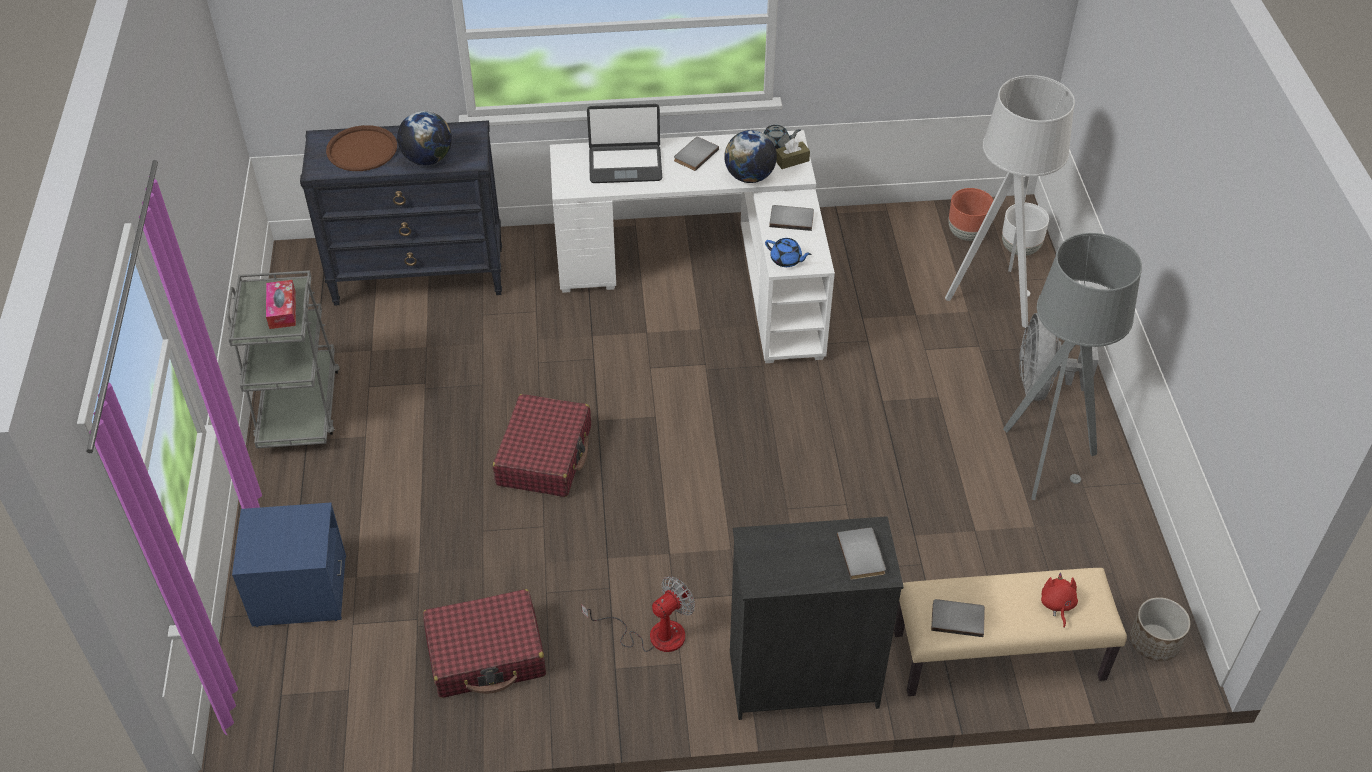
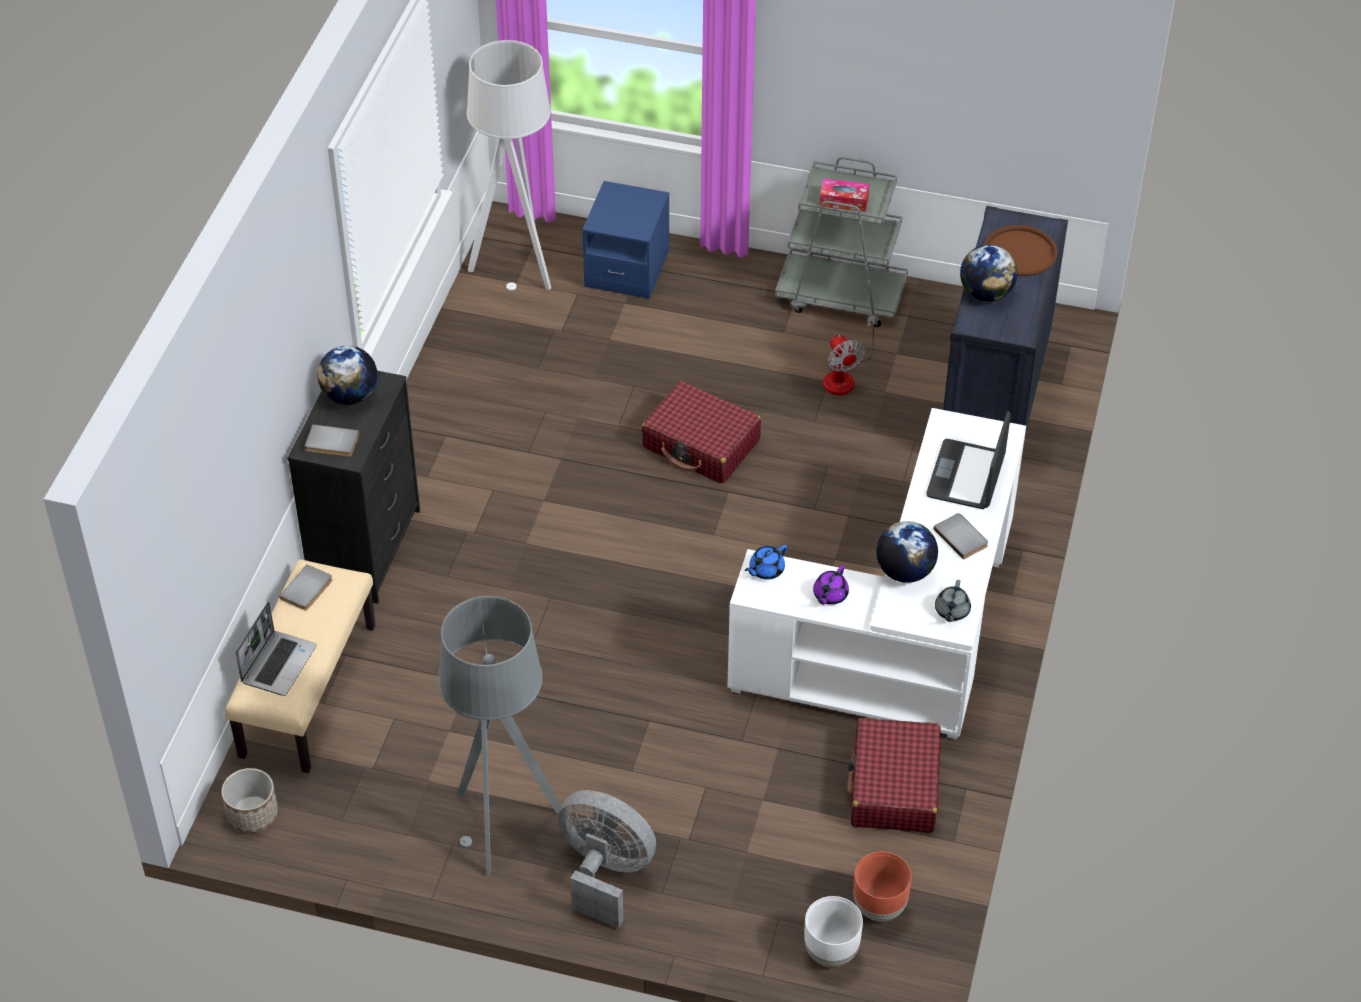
camera: 110 degrees right, 0 degrees up
red suitcase [423,589,546,698] -> red suitcase moved to [847,718,941,833]
fan [581,576,695,652] -> fan moved to [823,316,875,395]
grey book [769,205,814,231] -> purple teapot [813,565,849,605]
brown tissue box [776,138,810,169] -> none
grey floor lamp [945,75,1075,328] -> grey floor lamp moved to [466,40,551,291]
red plush toy [1041,573,1078,628] -> laptop [236,601,317,696]
none -> globe [318,345,377,405]

